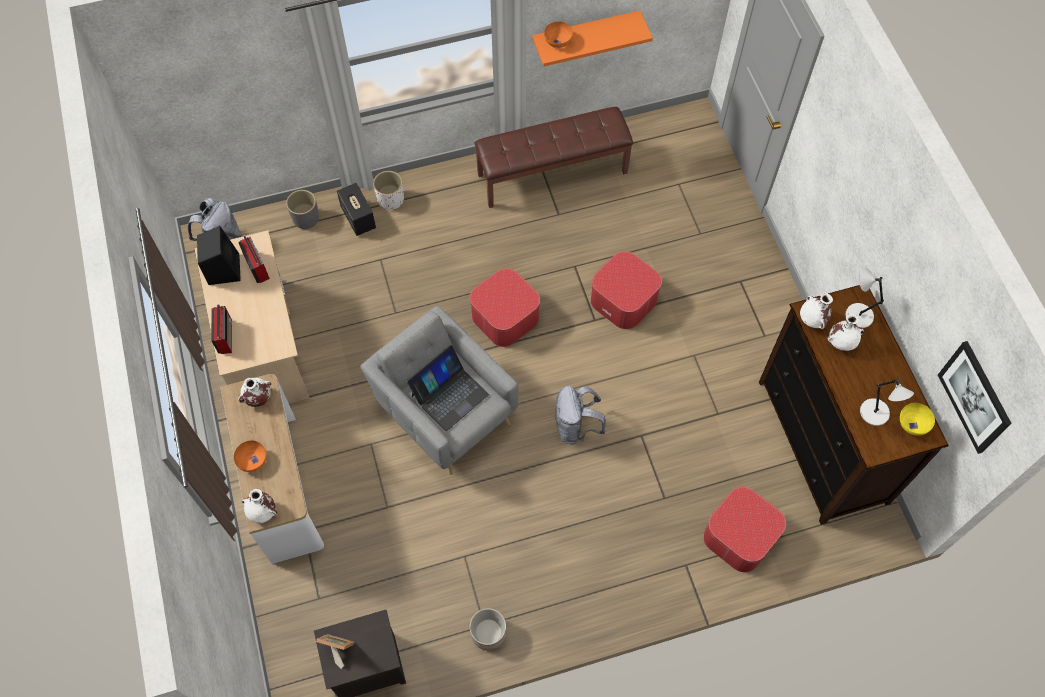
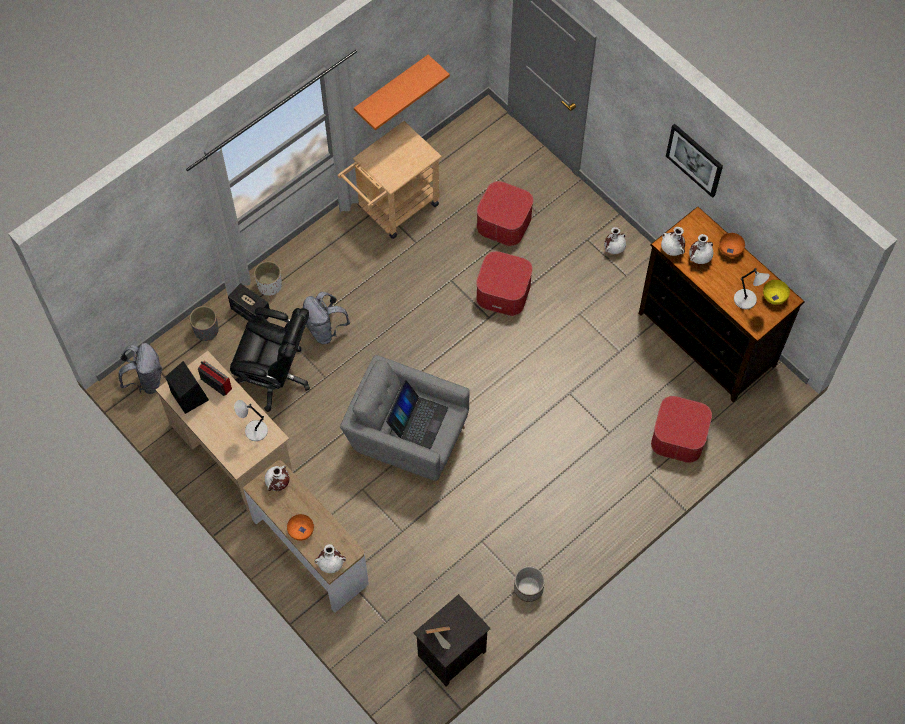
camera: 25 degrees left, 0 degrees up
radio [211,304,232,354] -> none
ottoman [470,268,540,347] -> ottoman moved to [477,181,534,246]
brown bench [474,107,633,208] -> beige cart [338,121,442,239]
orange bowl [544,21,573,48] -> orange bowl moved to [719,233,745,257]
grey backpack [555,386,606,444] -> grey backpack moved to [303,292,350,344]
grey table lamp [845,268,884,328] -> grey table lamp moved to [234,400,268,441]
picture [938,341,1012,454] -> picture moved to [666,124,723,198]
none -> black office chair [230,307,310,412]
none -> white vase [604,227,626,254]

